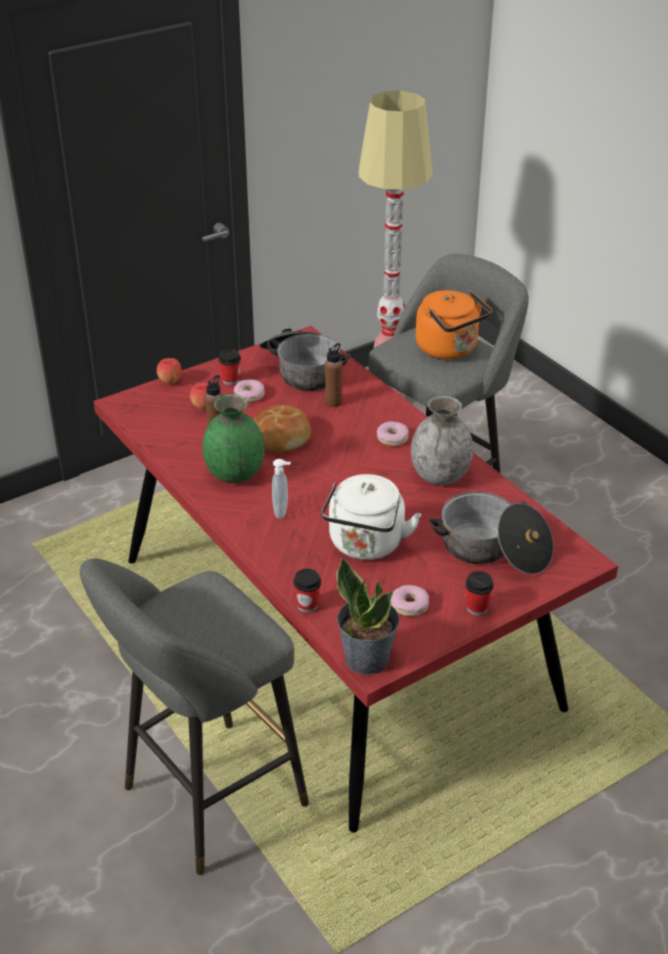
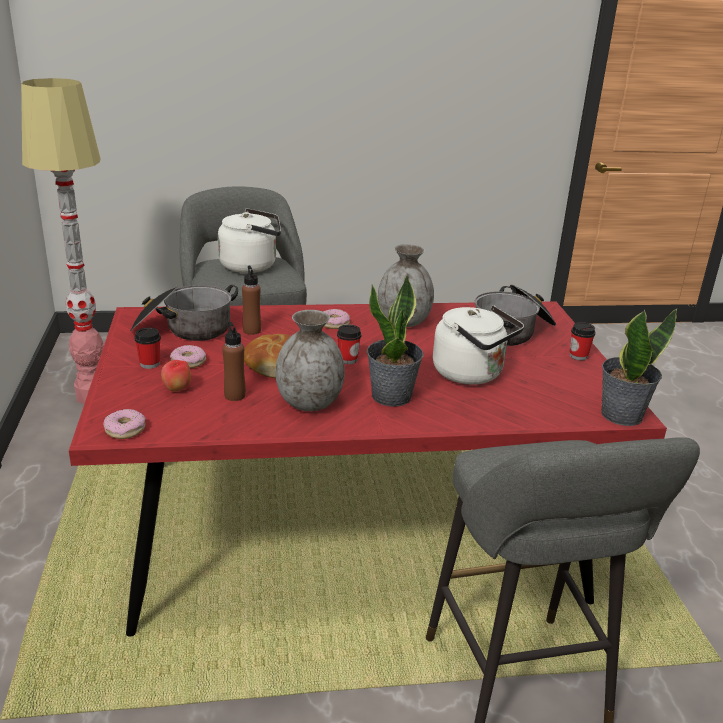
camera: 65 degrees left, 10 degrees down
apple [157,358,181,384] -> none
green vase [202,394,265,483] -> grey vase [275,310,345,411]
soap dispenser [272,459,291,518] -> potted plant [367,274,424,406]
cup [293,569,321,613] -> cup moved to [337,325,361,364]
donut [391,585,429,617] -> donut moved to [103,409,146,439]
orange kettle [416,290,492,359] -> white kettle [218,208,281,273]

